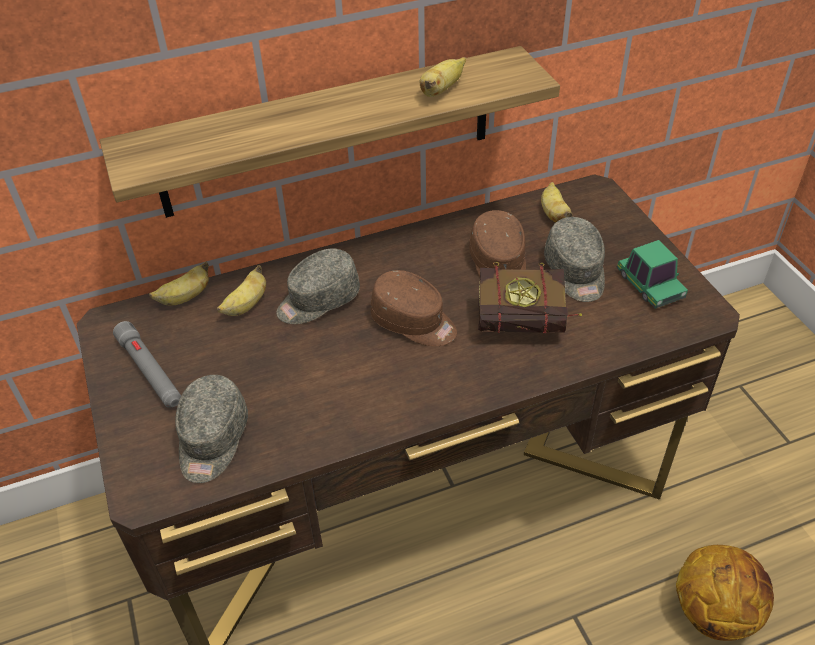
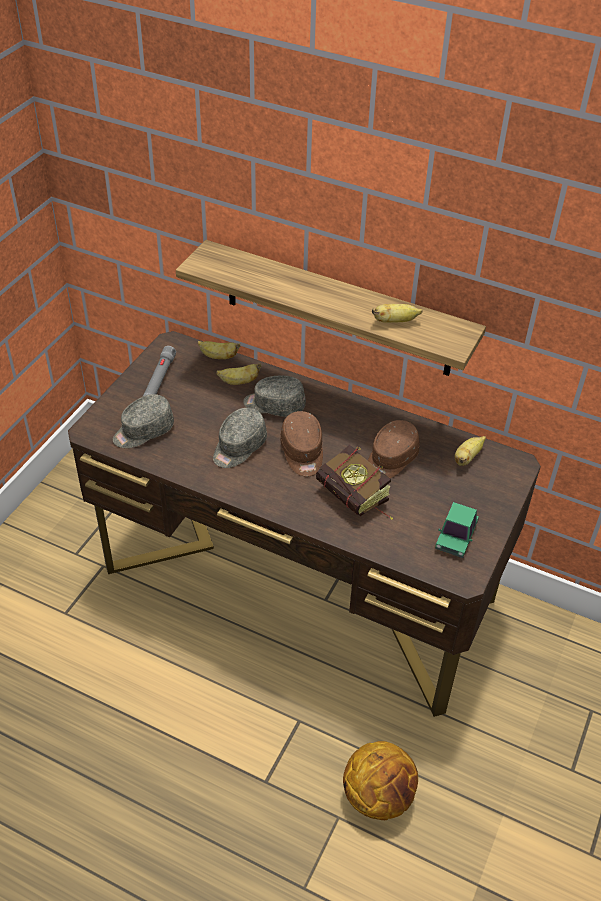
camera: 45 degrees right, 0 degrees up
grey cap [544,217,605,302] -> grey cap moved to [213,408,267,468]

